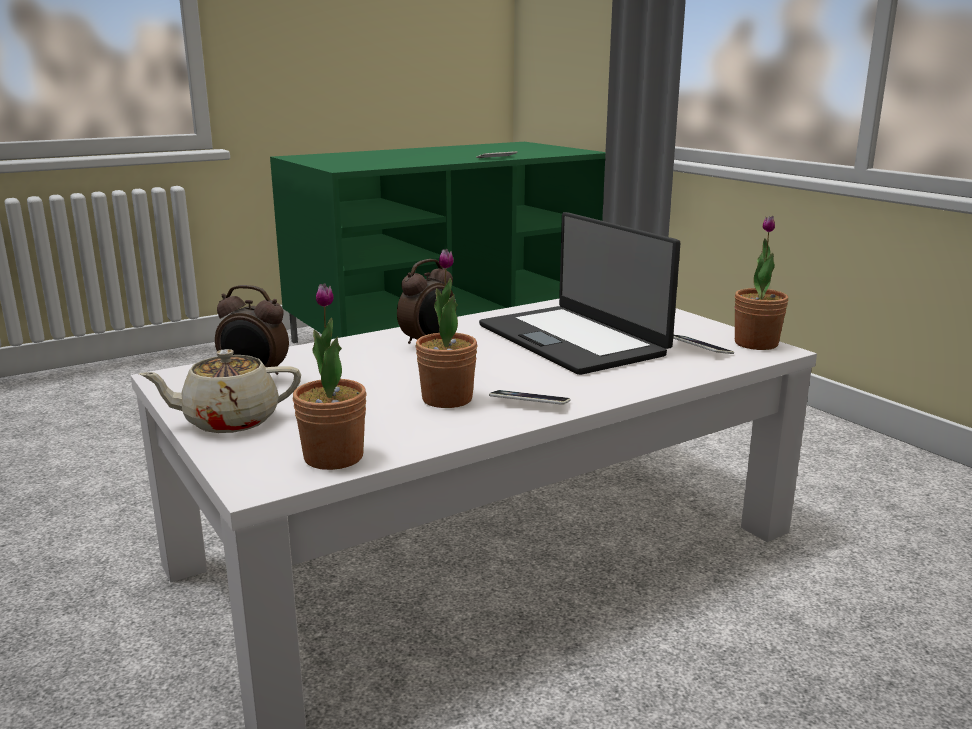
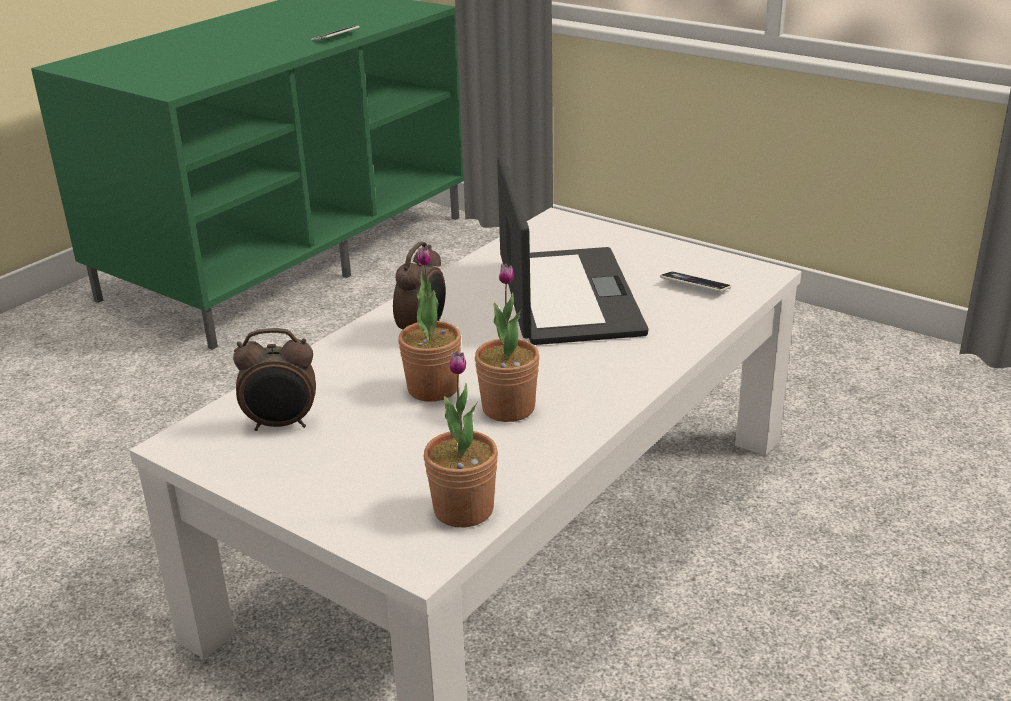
camera: 20 degrees left, 10 degrees up
beige teapot [139,349,301,433] -> none
laptop [479,212,680,375] -> laptop turned 135 degrees counterclockwise [497,155,649,345]
phone [489,390,571,405] -> none
potted plant [734,216,789,350] -> potted plant moved to [398,246,461,402]

